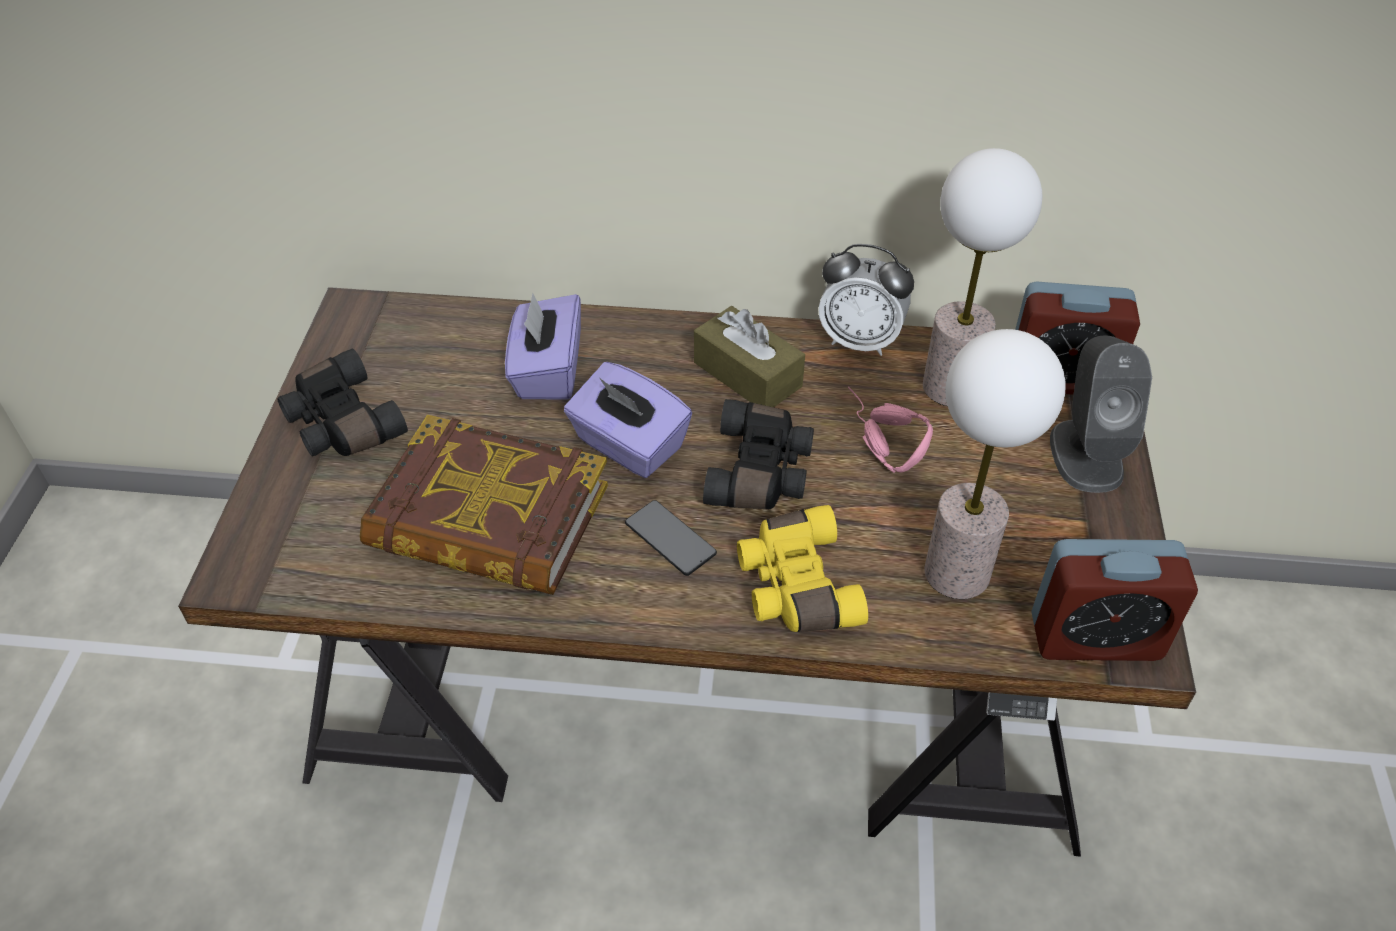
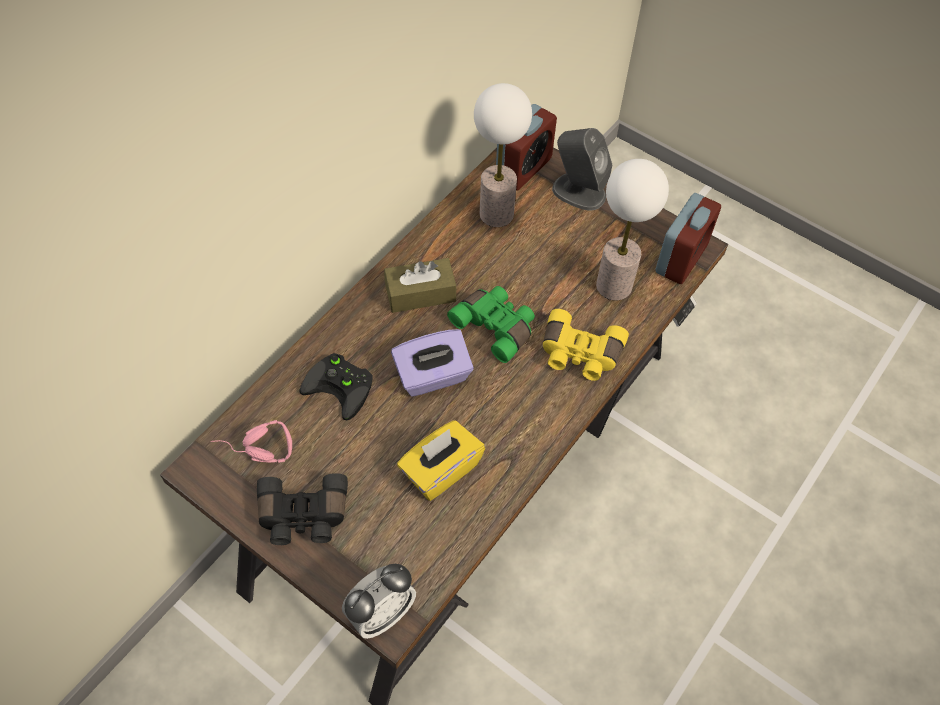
camera: 60 degrees left, 10 degrees up
book [360,415,608,595] -> yellow tissue box [397,420,485,501]
purple tissue box [505,293,581,400] -> black game controller [300,353,373,420]
phone [625,500,717,576] -> none
black binoculars [703,399,814,509] -> green binoculars [447,286,535,363]
alarm clock [819,244,914,356] -> alarm clock moved to [342,564,416,639]
pink headphones [848,387,933,473] -> pink headphones moved to [211,420,292,463]

